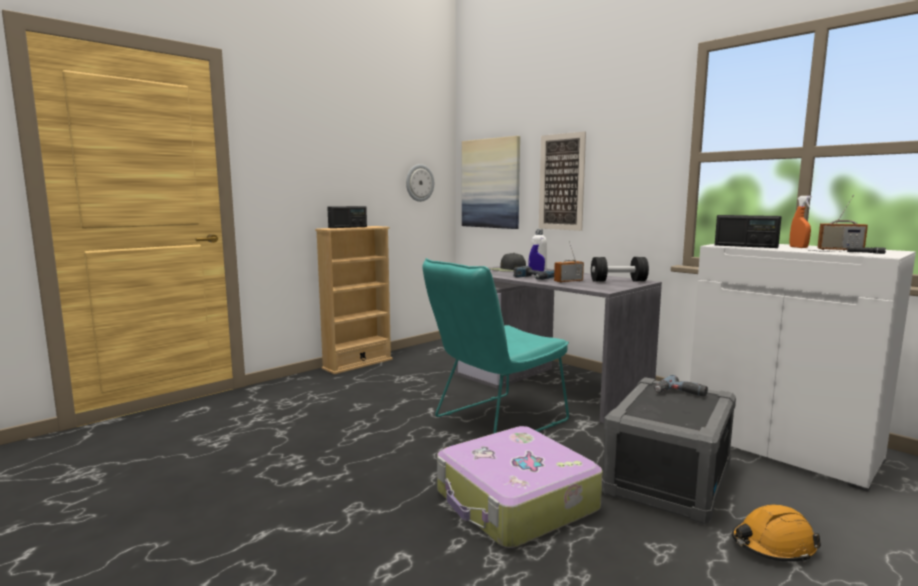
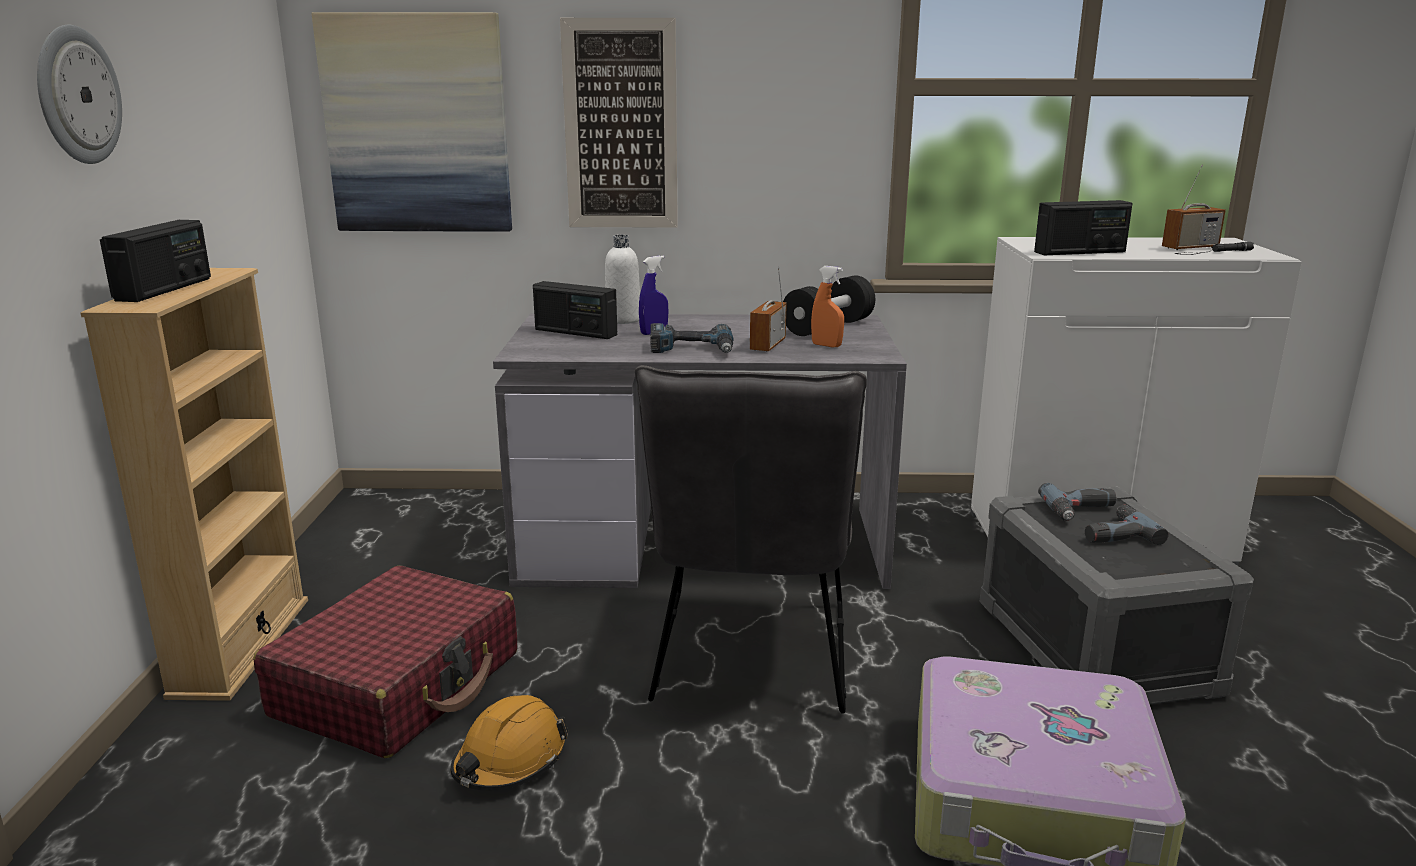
camera: 45 degrees left, 10 degrees up
wall clock [406,164,434,202] -> wall clock moved to [37,25,122,164]
turquoise chair [422,258,569,434] -> grey chair [635,365,867,714]
black cap [490,253,526,271] -> radio [533,281,617,339]
orange hard hat [732,504,821,563] -> orange hard hat moved to [451,695,568,791]
orange spray bottle [789,196,812,248] -> orange spray bottle moved to [811,266,844,347]
none -> red suitcase [254,566,517,758]
none -> power drill [1085,505,1169,545]

